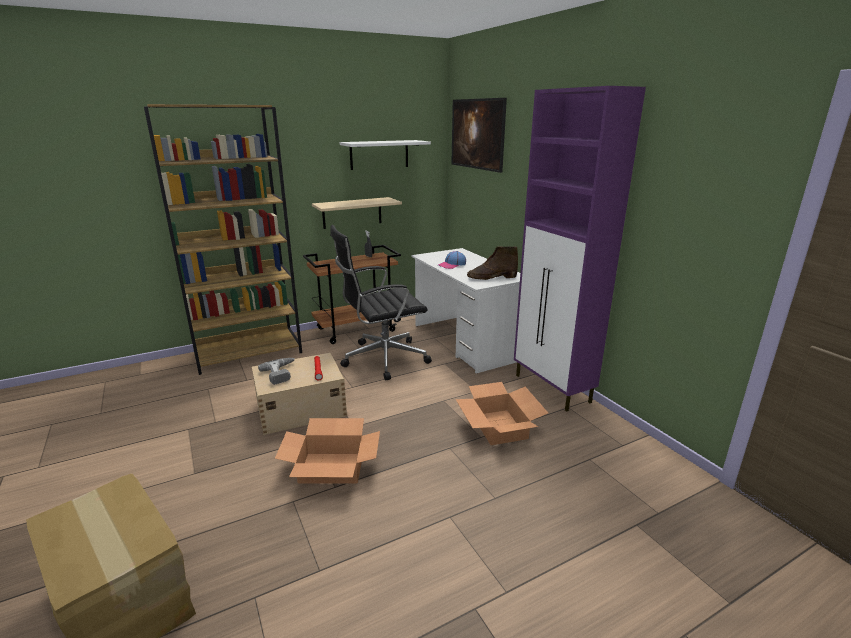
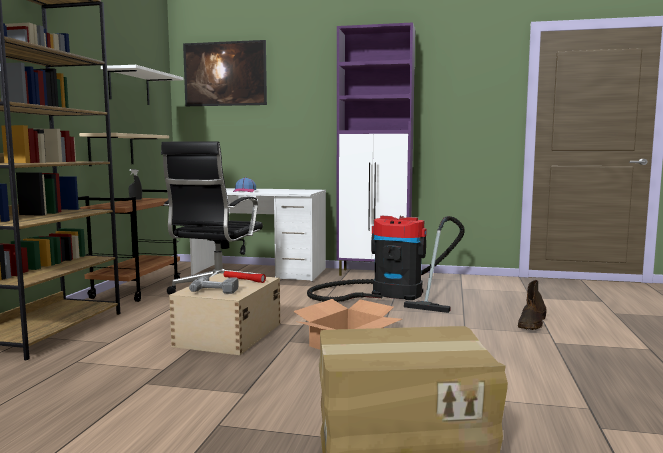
camera: 50 degrees left, 15 degrees down
cardboard box [456,382,548,445] -> vacuum cleaner [307,215,465,313]
brown boot [467,246,518,280] -> brown boot moved to [518,280,546,330]

